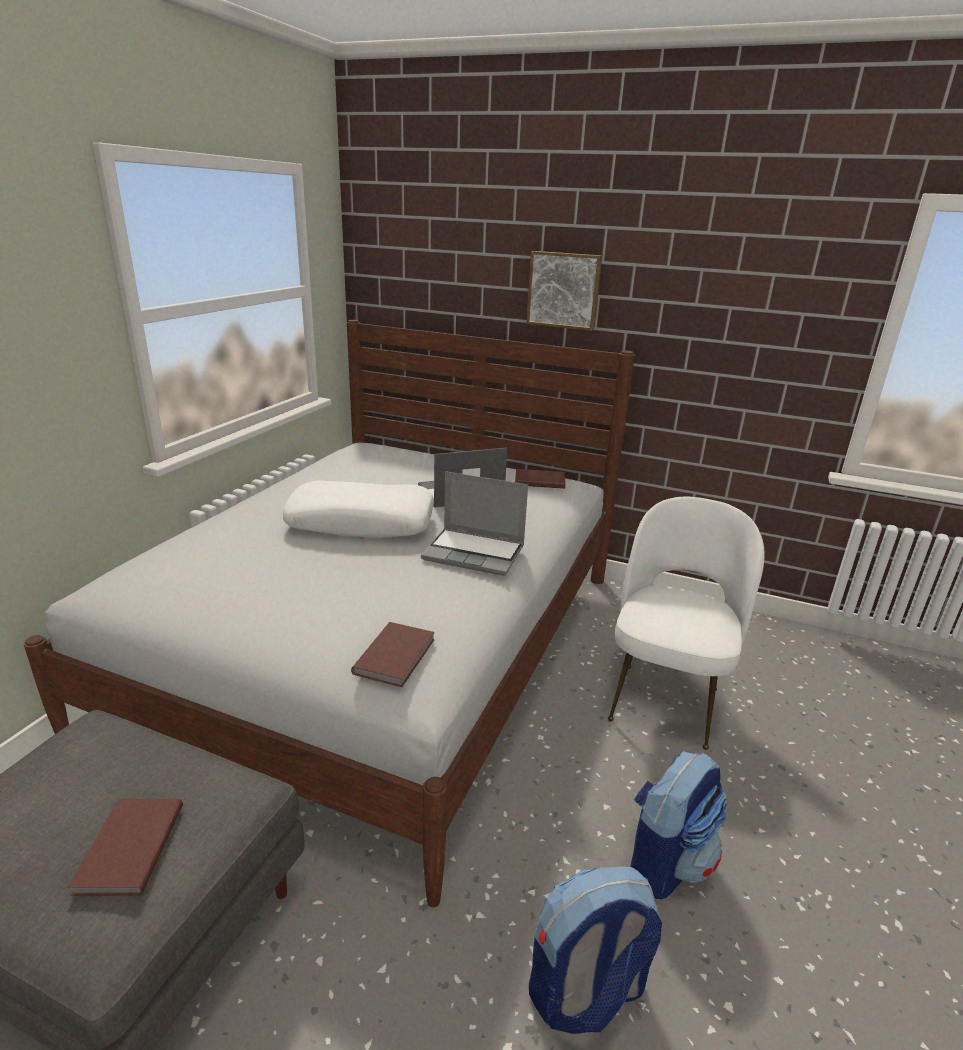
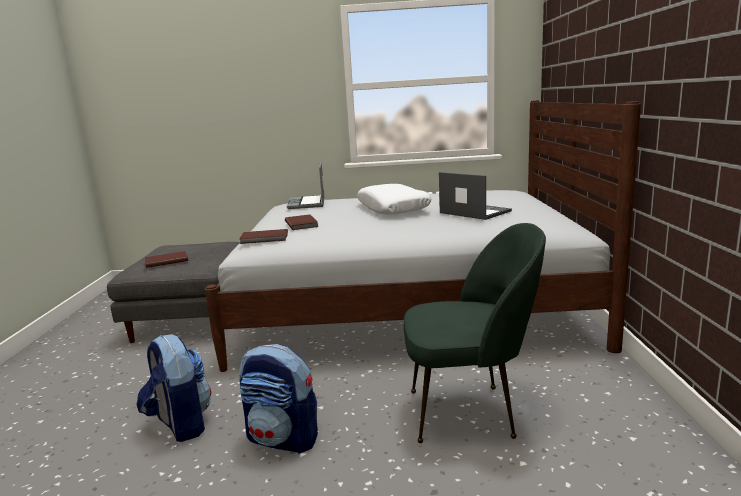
camera: 70 degrees right, 10 degrees down
laptop [421,471,528,576] -> laptop moved to [287,162,325,209]
brown book [515,469,566,489] -> brown book moved to [285,214,319,230]
picture [526,251,602,331] -> none
white chair [608,497,765,750] -> green chair [404,223,546,443]

